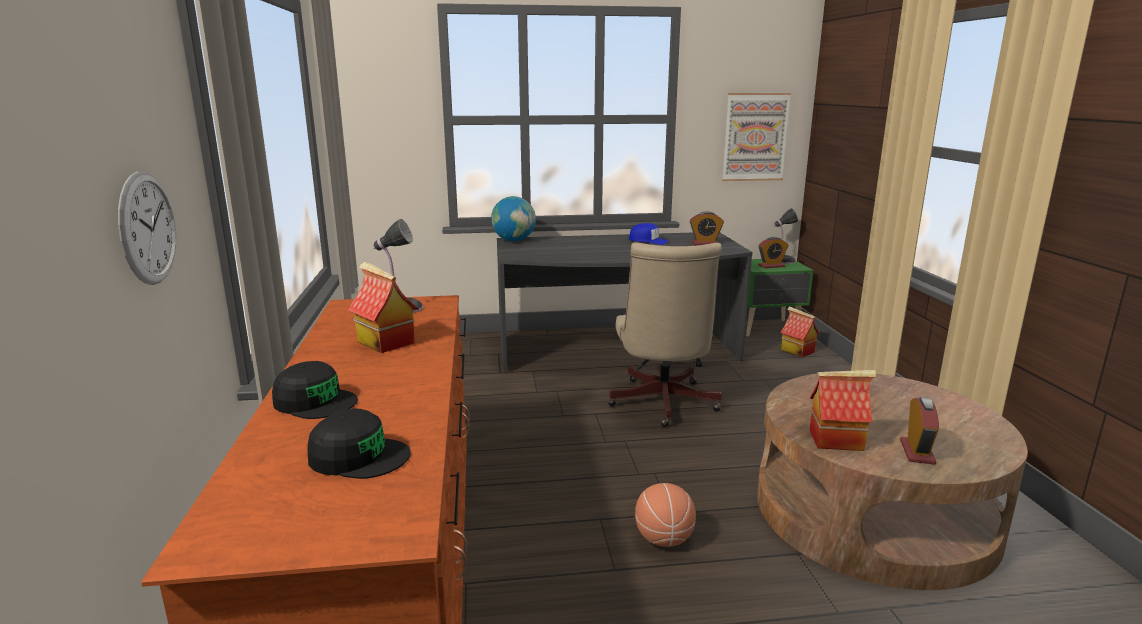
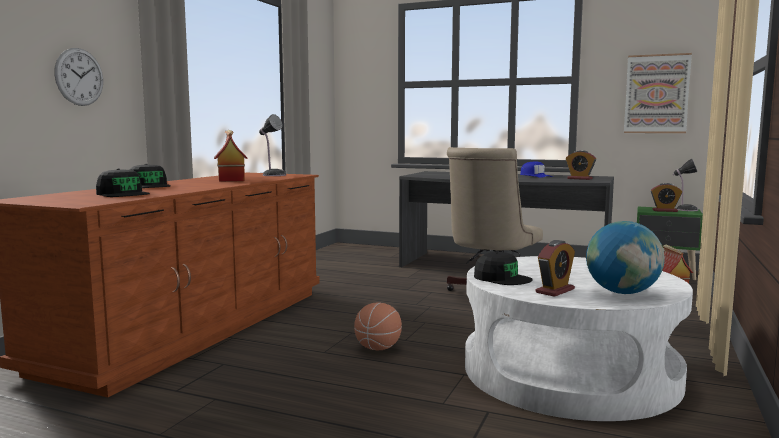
camera: 30 degrees right, 10 degrees down
globe [491,196,536,241] -> globe moved to [586,221,665,294]
brown coffee table [757,373,1028,590] -> white coffee table [465,256,693,421]
toy house [810,370,876,451] -> black cap [474,252,533,285]

